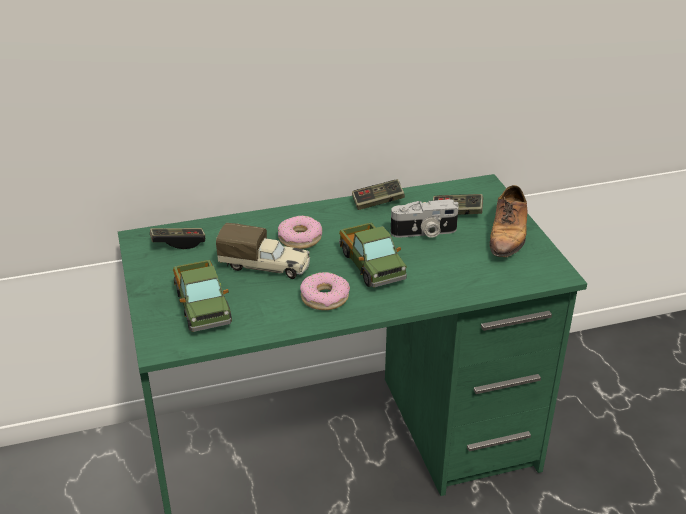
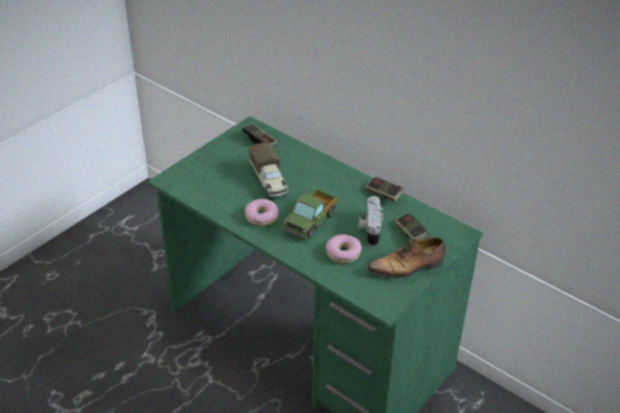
camera: 55 degrees right, 5 degrees up
toy truck [173,260,232,332] -> none
donut [278,215,322,249] -> donut moved to [326,234,362,263]
camera [391,199,459,238] -> camera turned 45 degrees clockwise [359,196,383,246]

